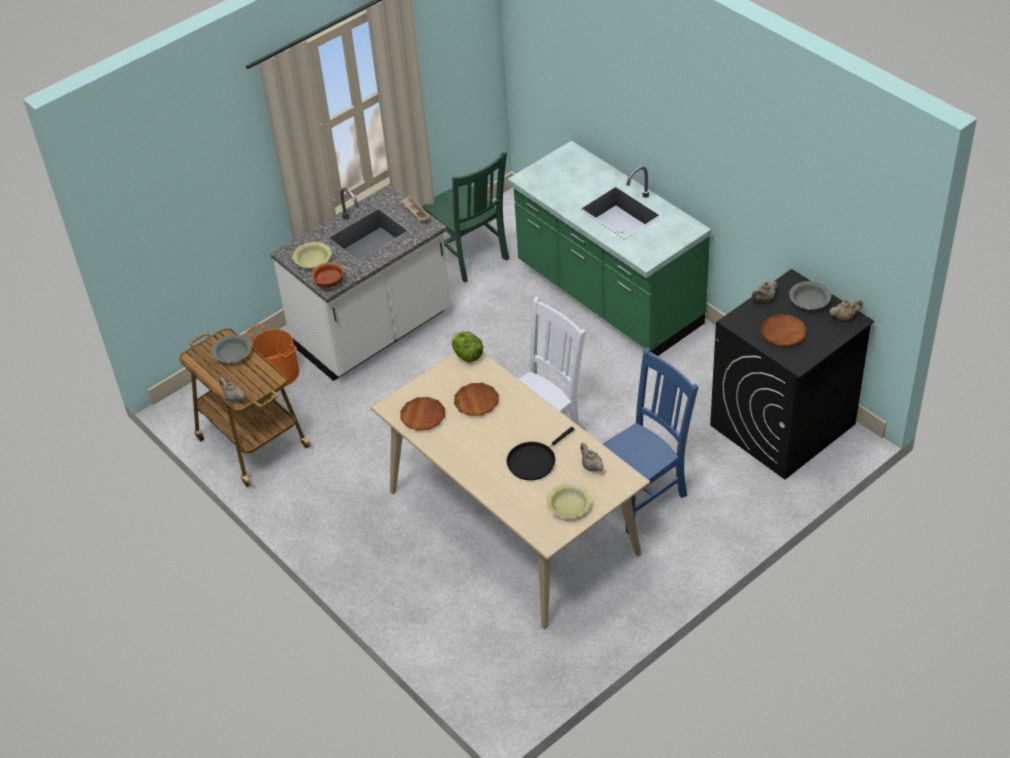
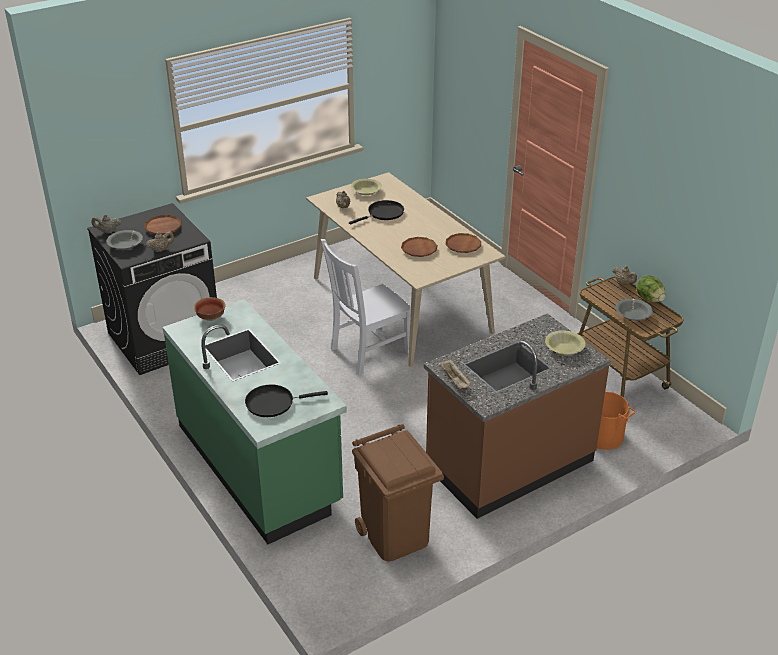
camera: 175 degrees left, 10 degrees down
white counter [271,185,451,381] -> brown counter [424,313,611,519]
bowl [312,262,344,288] -> bowl moved to [194,297,226,321]
green chair [423,152,509,283] -> brown trash can [352,424,444,562]
lettuce [452,331,483,362] -> lettuce moved to [636,275,666,302]
blue chair [603,347,698,534] -> none
none -> black frying pan [245,384,328,417]

